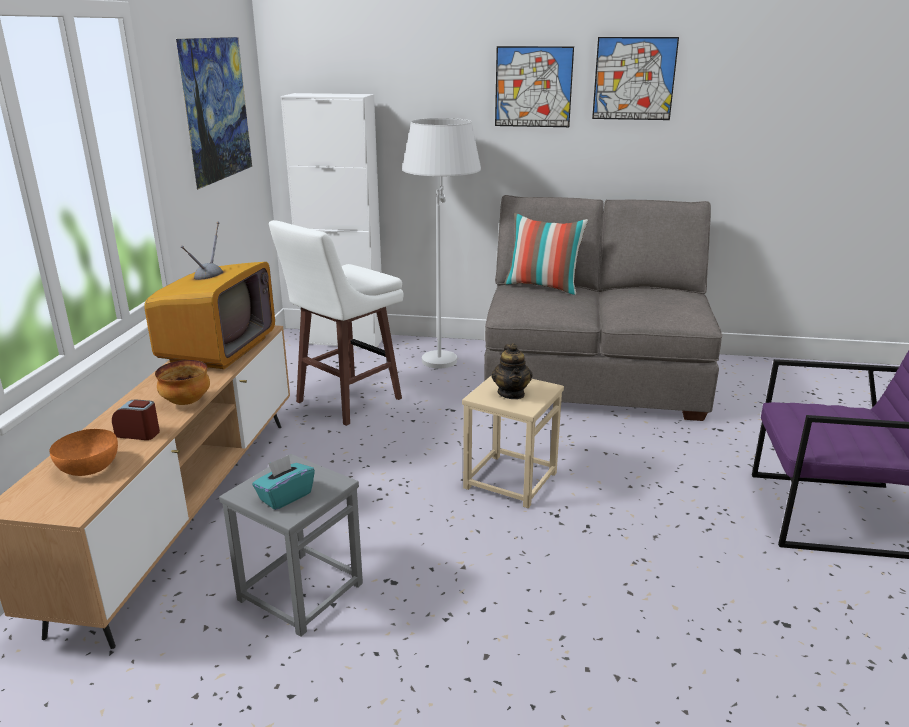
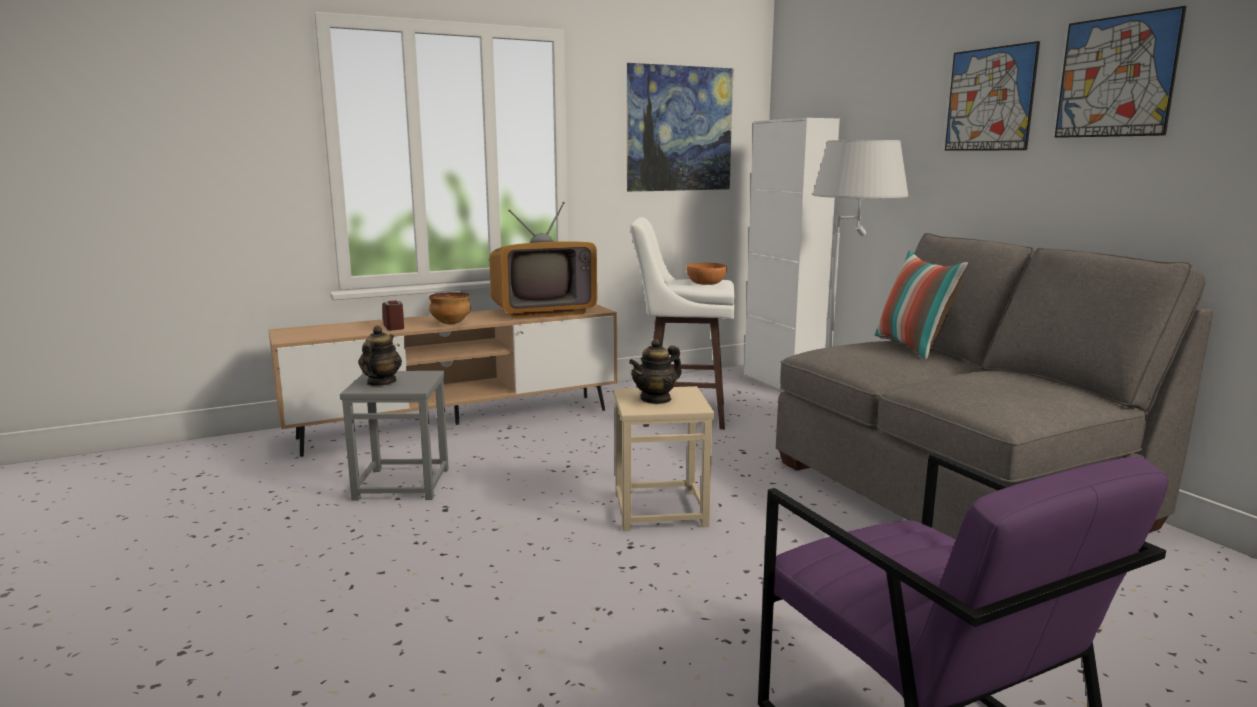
camera: 55 degrees right, 10 degrees down
orange bowl [49,429,118,476] -> orange bowl moved to [686,263,727,285]
turquoise tissue box [252,455,315,510] -> teapot [359,326,402,386]

